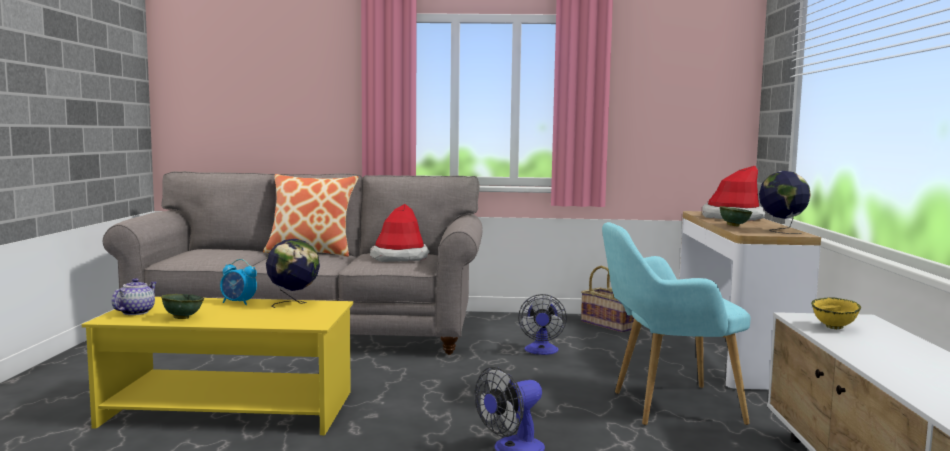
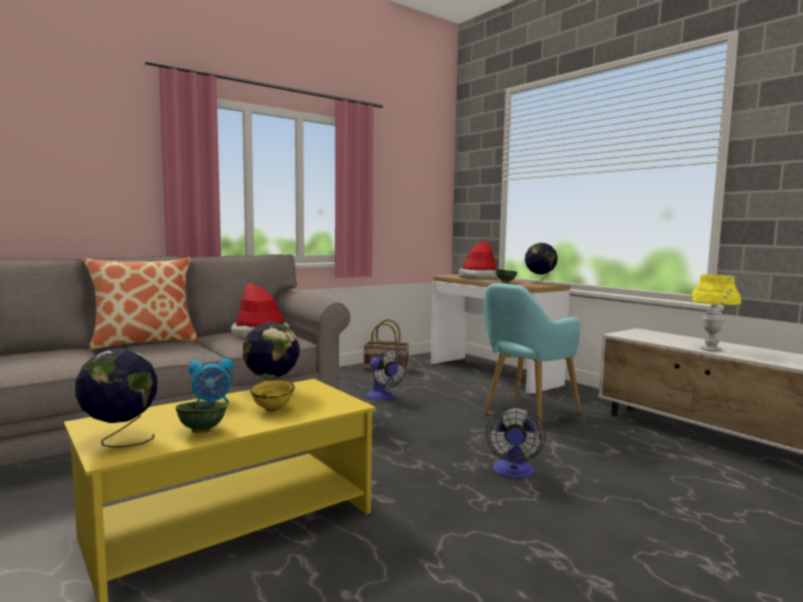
camera: 40 degrees left, 0 degrees up
teapot [112,278,157,315] -> globe [75,349,157,447]
yellow bowl [811,297,861,329] -> yellow bowl moved to [250,379,295,412]
none -> yellow table lamp [690,274,741,351]

